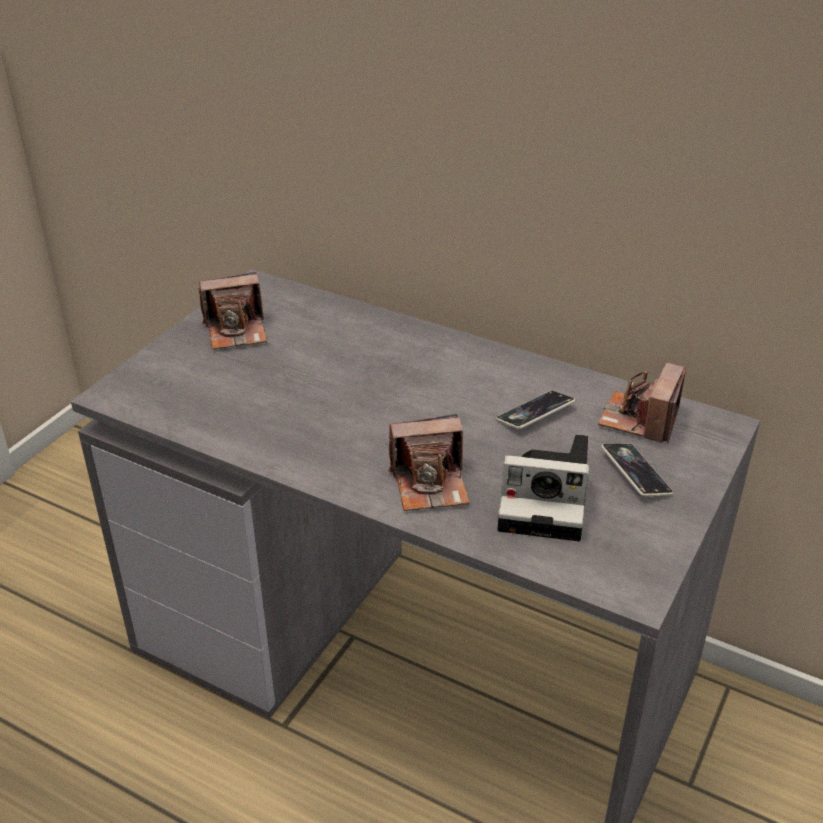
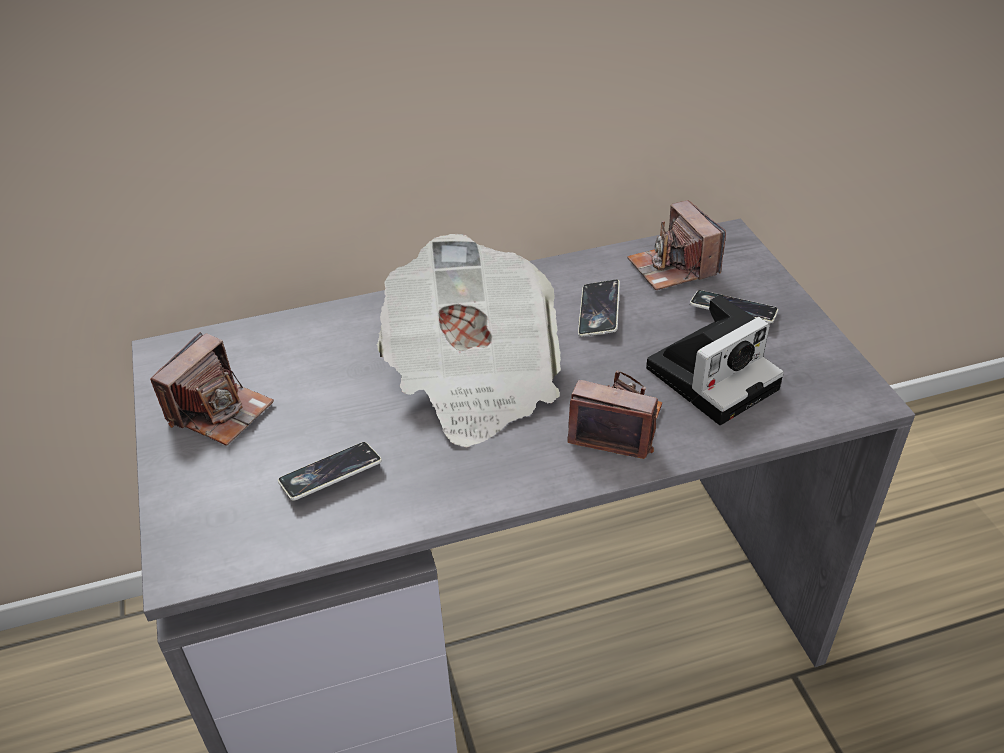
camera: 45 degrees left, 5 degrees up
camera [388,414,470,511] -> camera turned 105 degrees counterclockwise [568,370,663,459]
none -> phone [278,442,382,501]
none -> newspaper [377,234,561,448]

